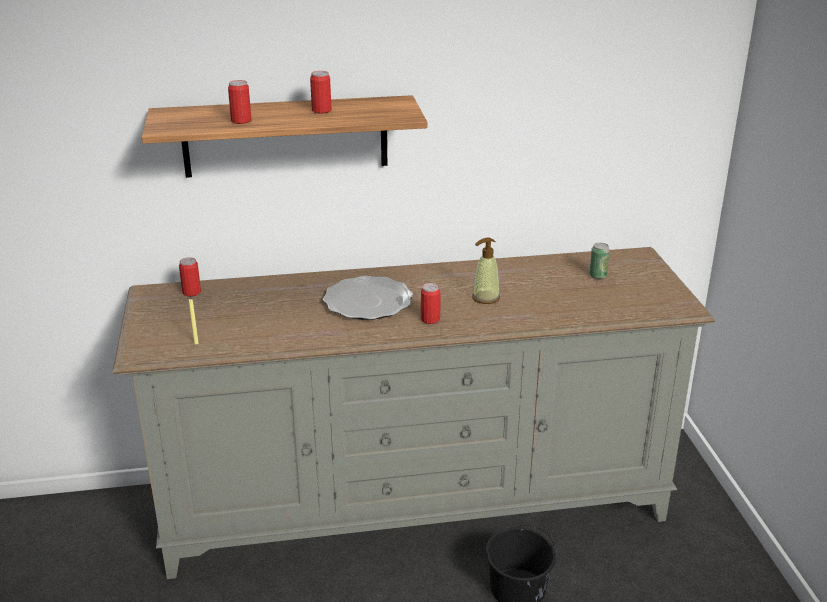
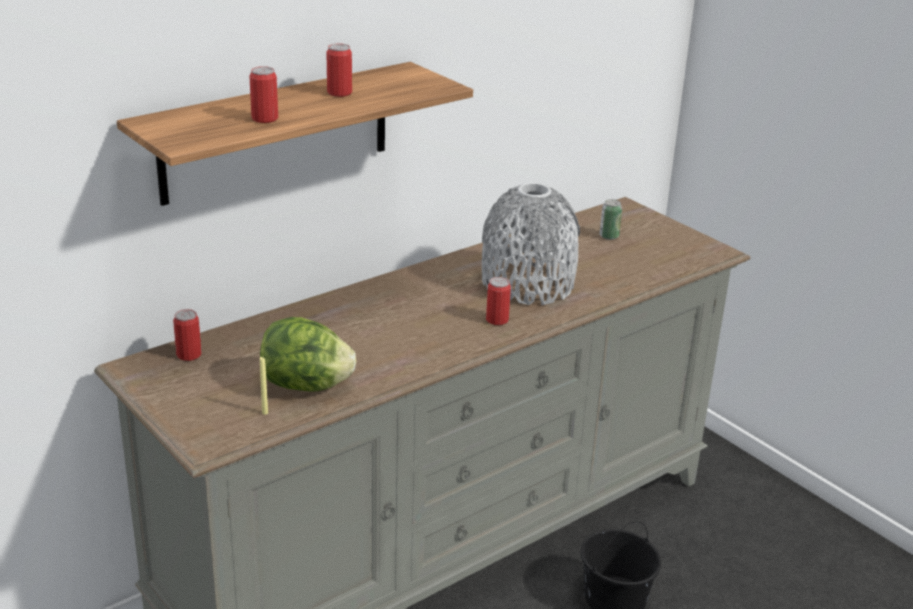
camera: 30 degrees left, 0 degrees up
plate [323,276,413,320] -> none
soap dispenser [472,237,500,304] -> grey vase [482,183,580,305]
none -> lettuce [260,317,357,391]

